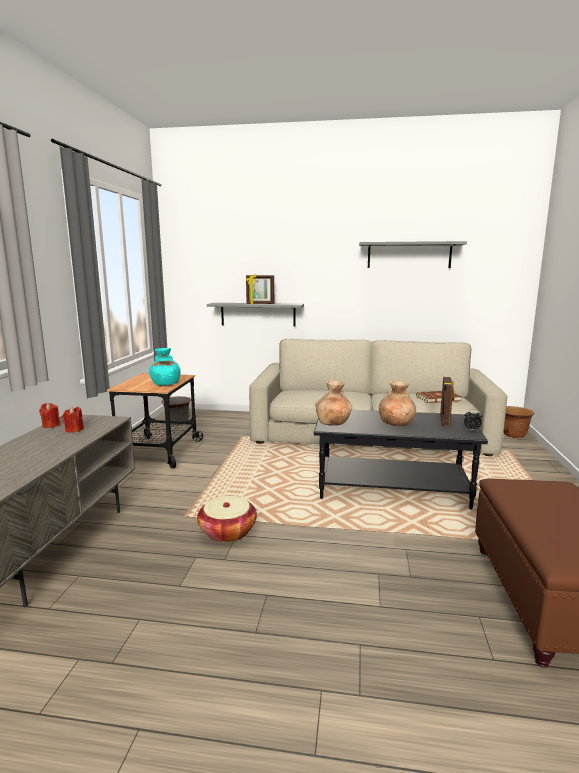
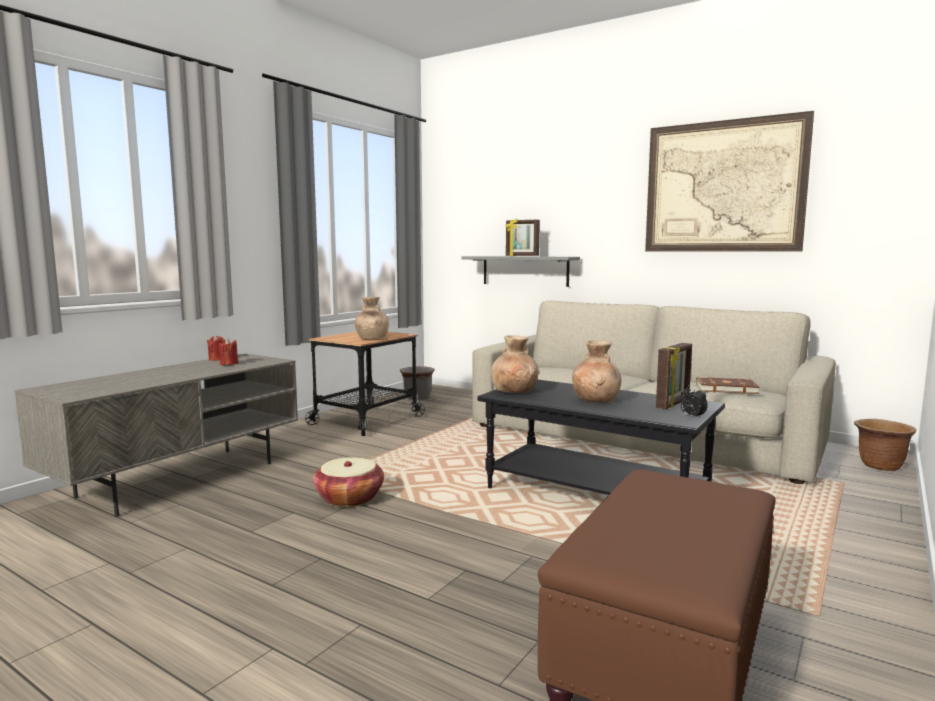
camera: 25 degrees right, 5 degrees down
turquoise vase [149,348,180,385] -> brown vase [355,297,389,339]
grey shelf [359,241,467,268] -> picture [645,111,814,252]

